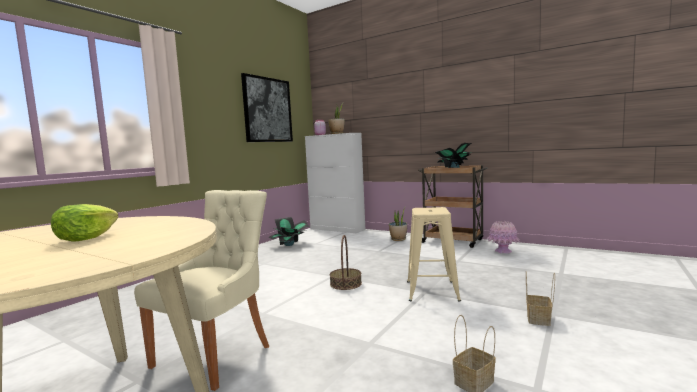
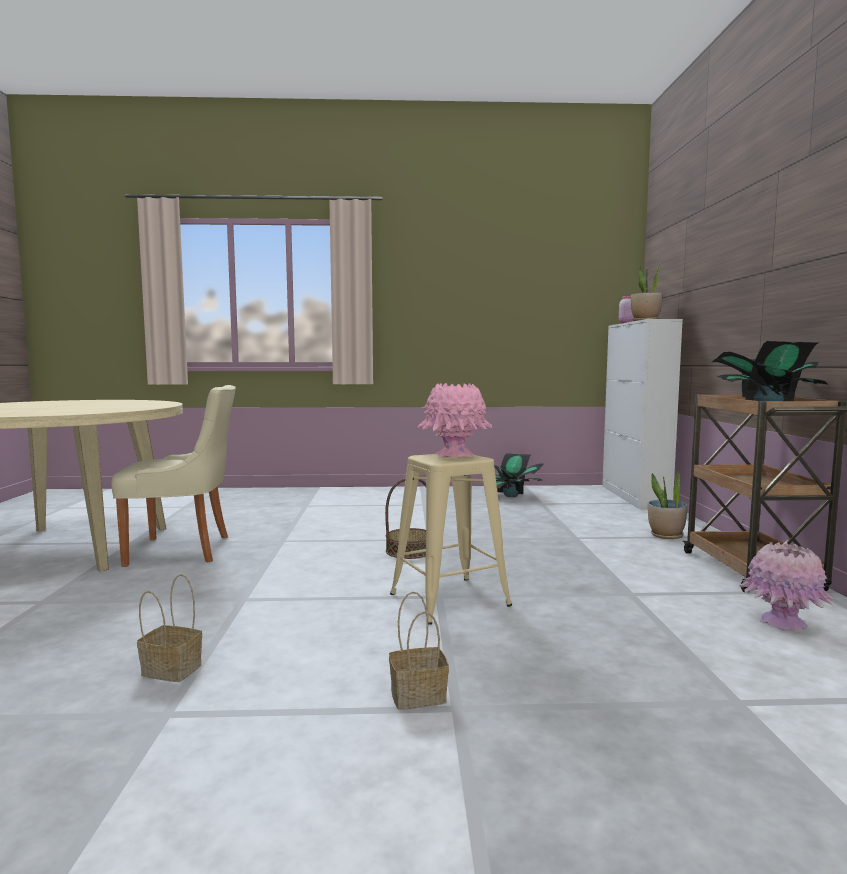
camera: 55 degrees right, 0 degrees up
lettuce [51,204,118,242] -> none
picture [241,73,293,142] -> none
none -> pink vase [418,383,492,457]

